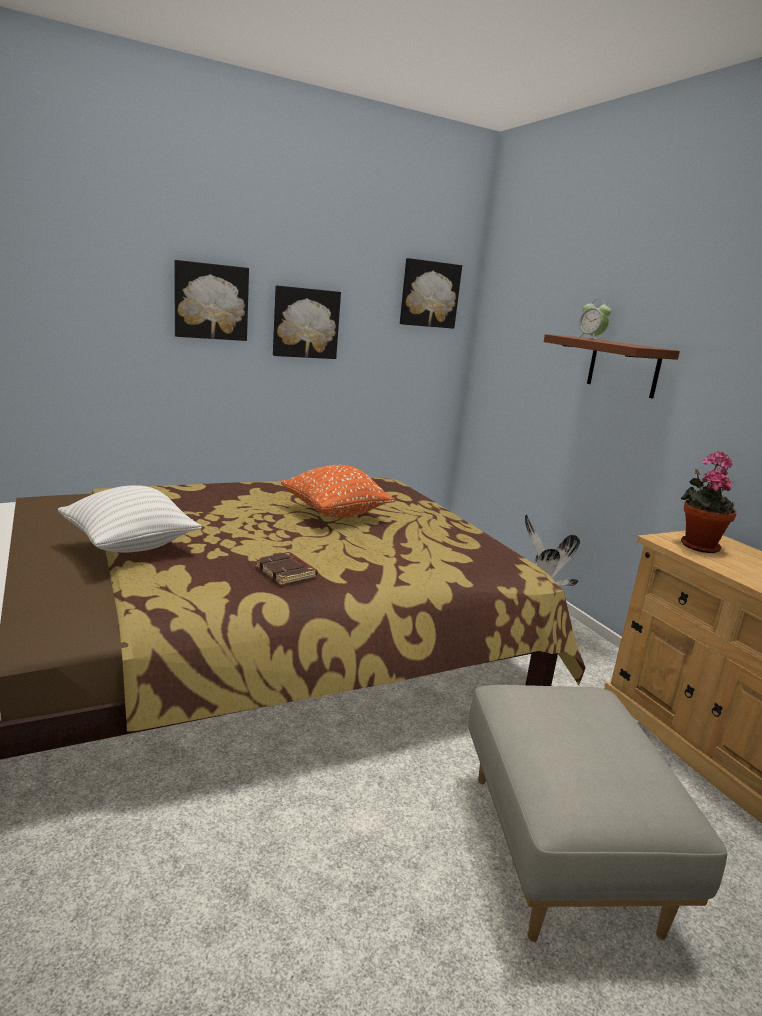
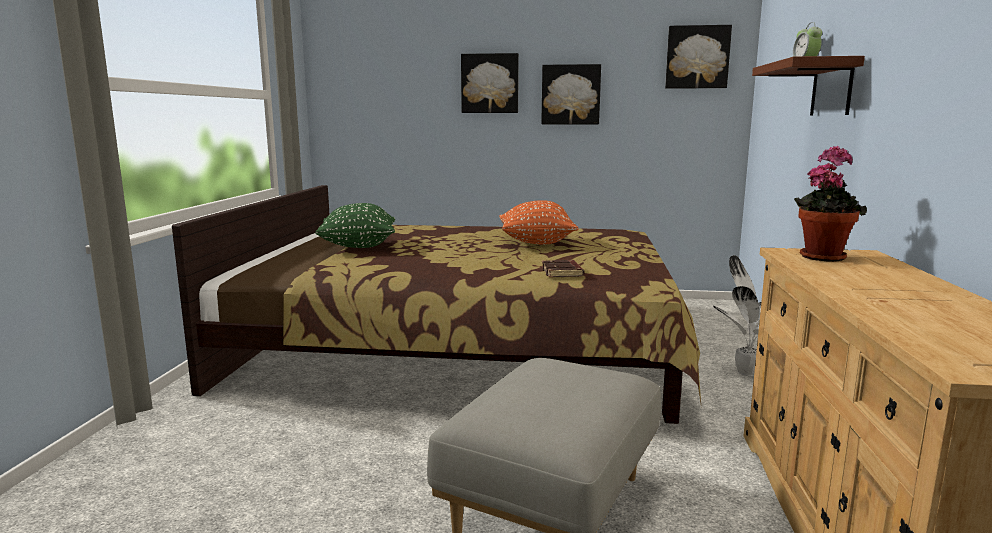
camera: 35 degrees right, 5 degrees down
white pillow [58,485,202,552] -> green pillow [315,203,395,248]
brown book [255,552,317,585] -> brown book moved to [542,260,585,277]

